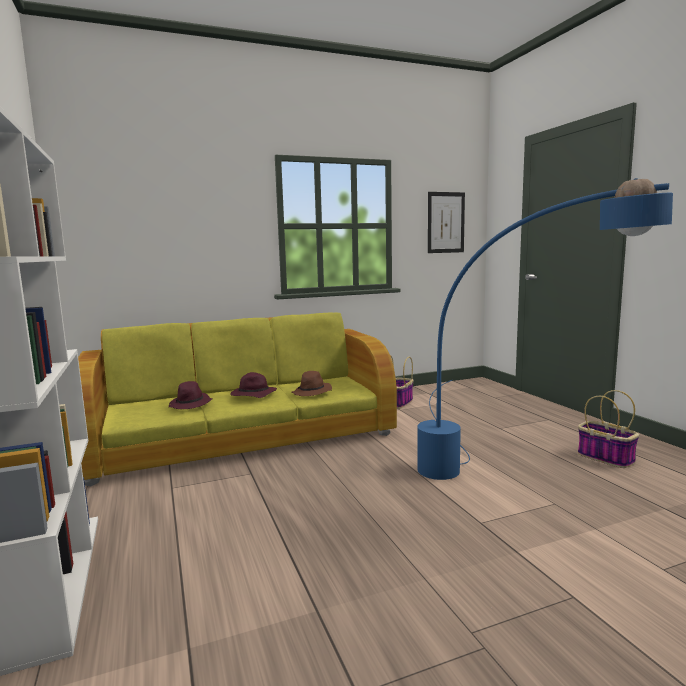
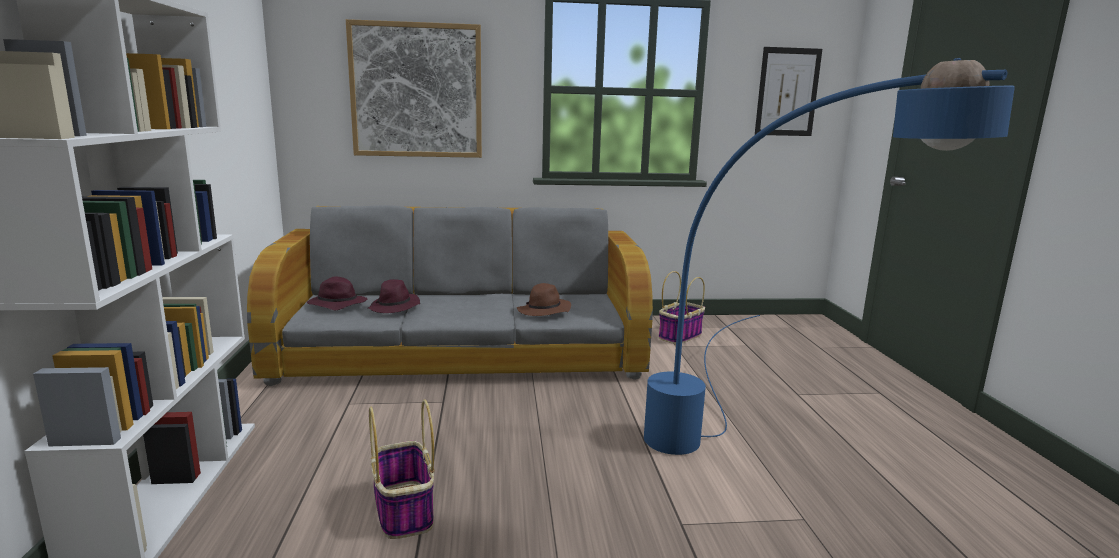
camera: 15 degrees right, 5 degrees up
green sofa [78,313,397,486] -> grey sofa [247,205,653,386]
purple hat [230,372,277,398] -> purple hat moved to [306,276,367,310]
basket [578,390,639,468] -> basket moved to [369,399,435,539]
none -> picture [346,19,482,158]

